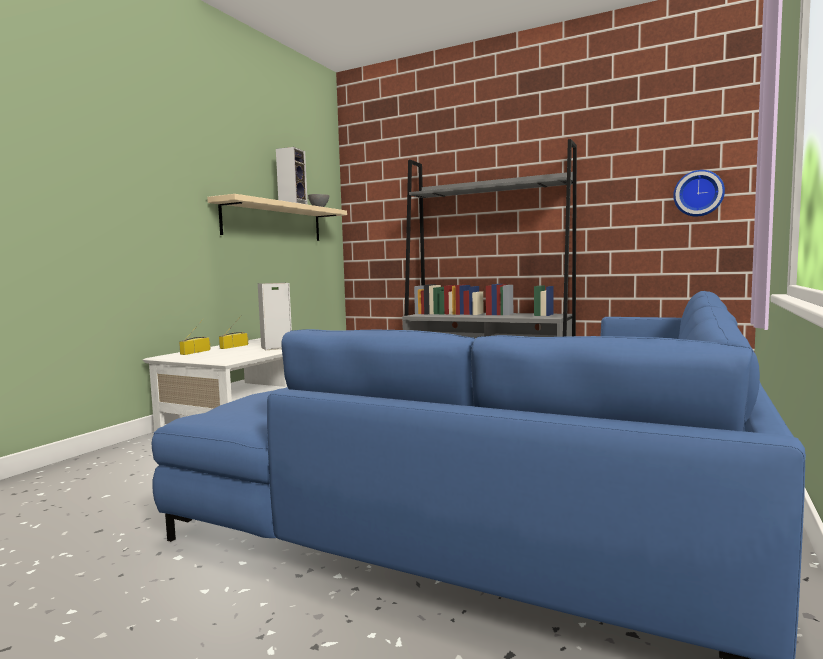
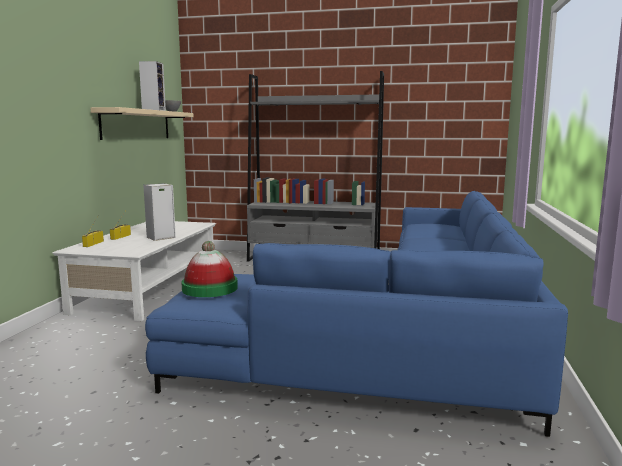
camera: 15 degrees left, 5 degrees up
wall clock [673,170,725,216] -> none
none -> hat [182,241,238,297]

